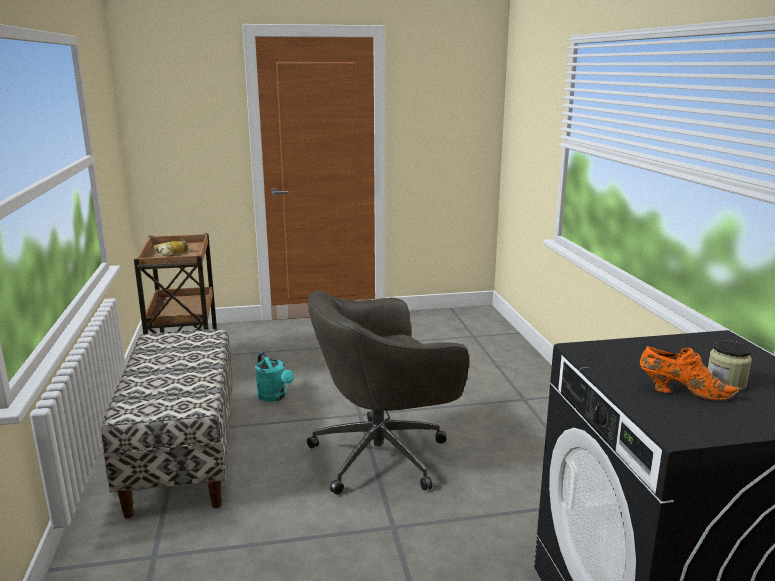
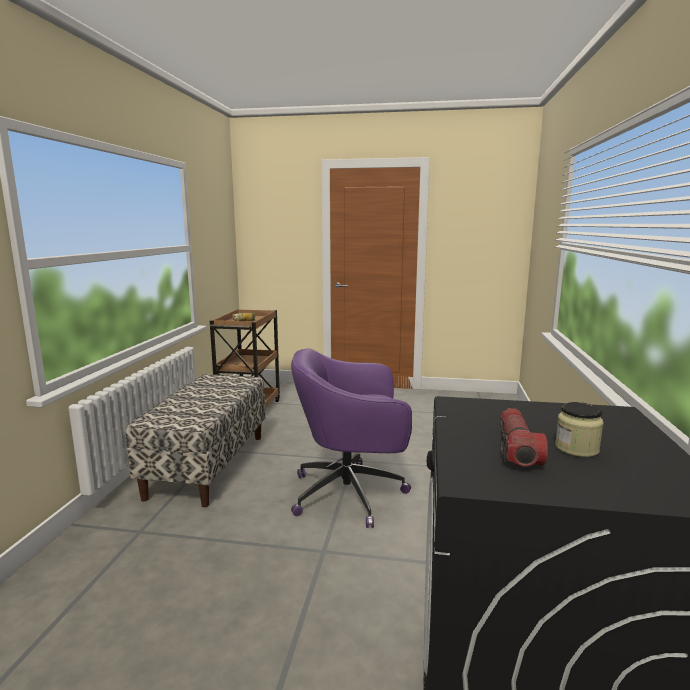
camera: 20 degrees right, 5 degrees down
turquoise watering can [255,352,294,402] -> none
grey office chair [307,290,469,495] -> purple office chair [291,348,412,528]
orange shoe [640,346,742,400] -> flashlight [500,408,548,467]

